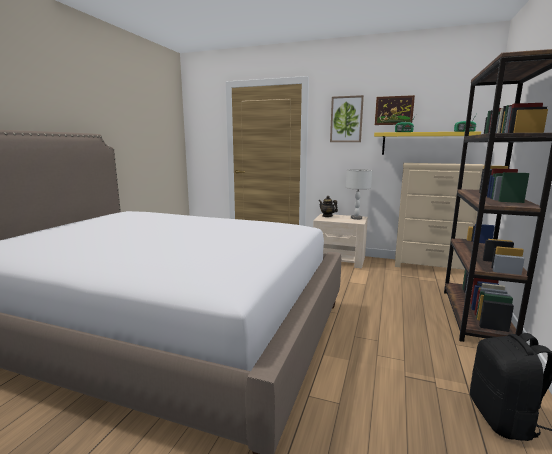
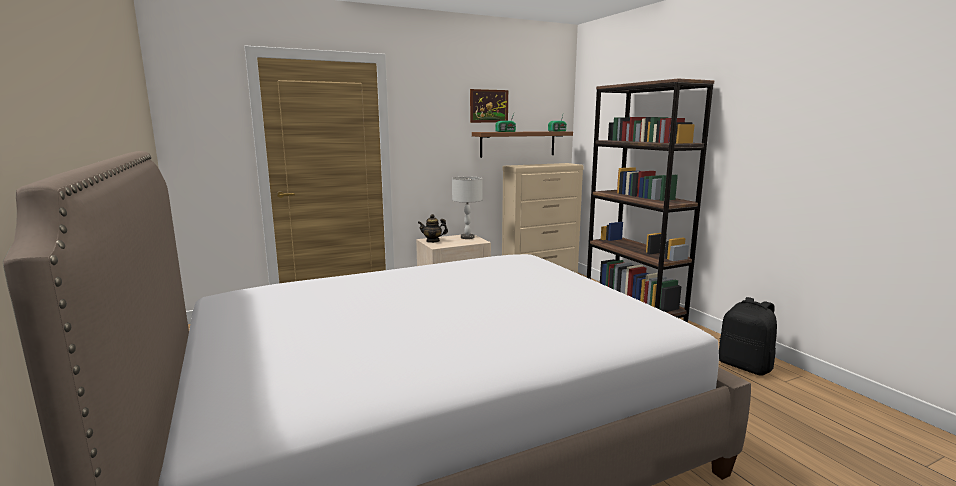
camera: 45 degrees left, 0 degrees up
picture [330,95,364,142] -> none
yellow shelf [374,131,481,155] -> brown shelf [472,131,573,158]

